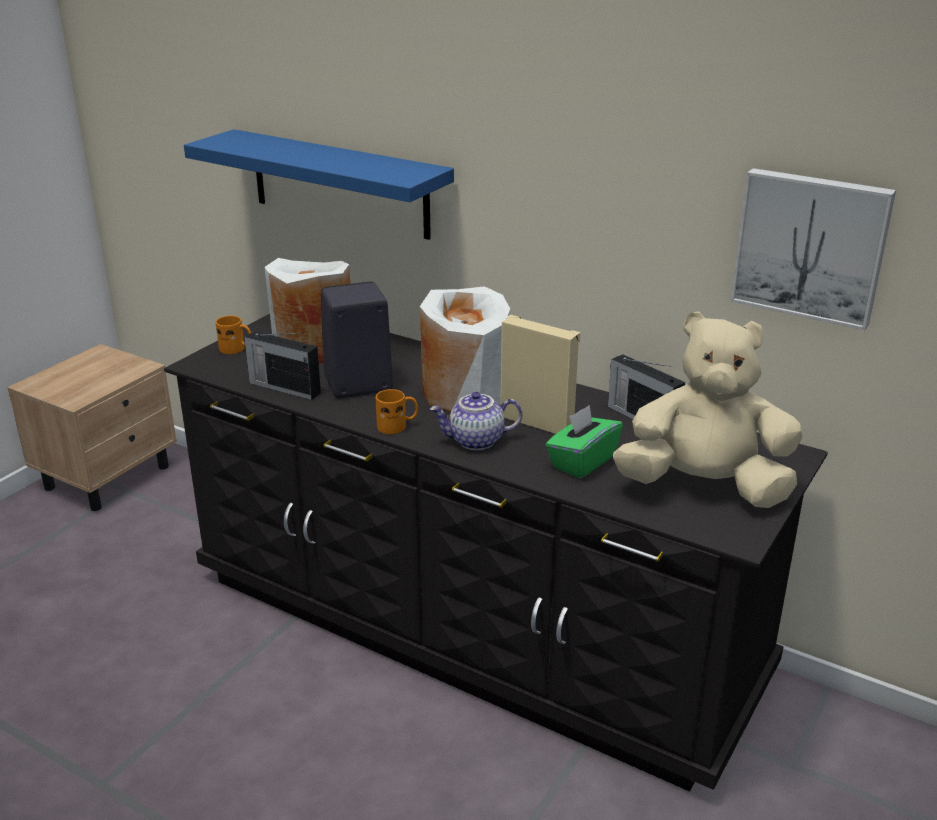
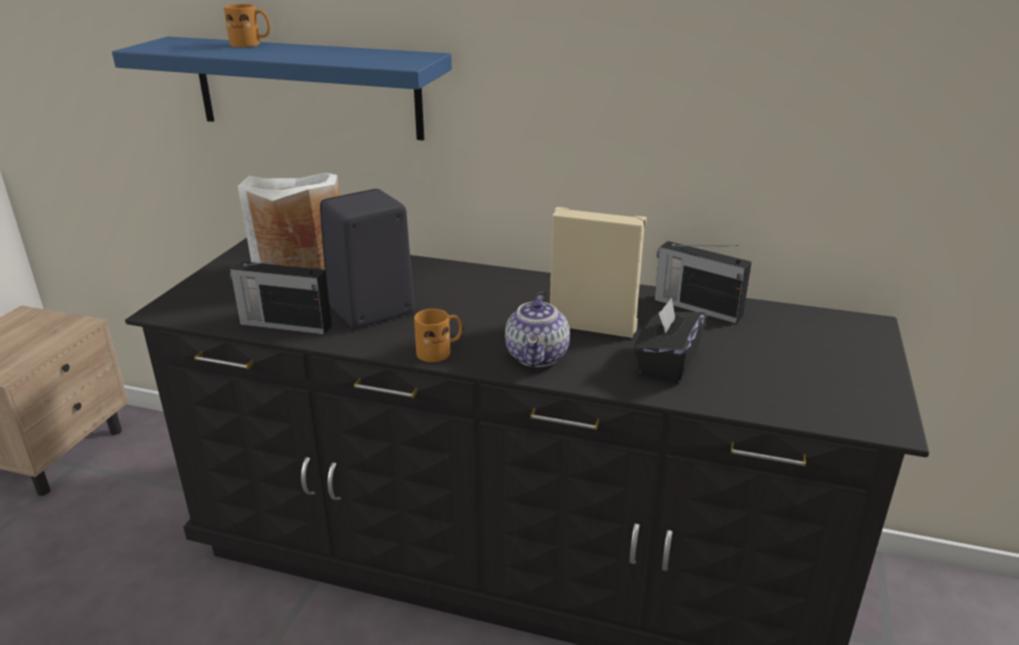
camera: 15 degrees left, 0 degrees up
orange mug [216,316,251,354] -> orange mug moved to [224,4,270,47]
white vase [420,286,510,412] -> none
teapot [430,392,522,450] -> teapot turned 60 degrees counterclockwise [505,292,570,367]
green tissue box [546,405,623,478] -> black tissue box [634,298,707,383]
beige plush toy [613,311,802,508] -> none
picture [730,168,896,330] -> none

